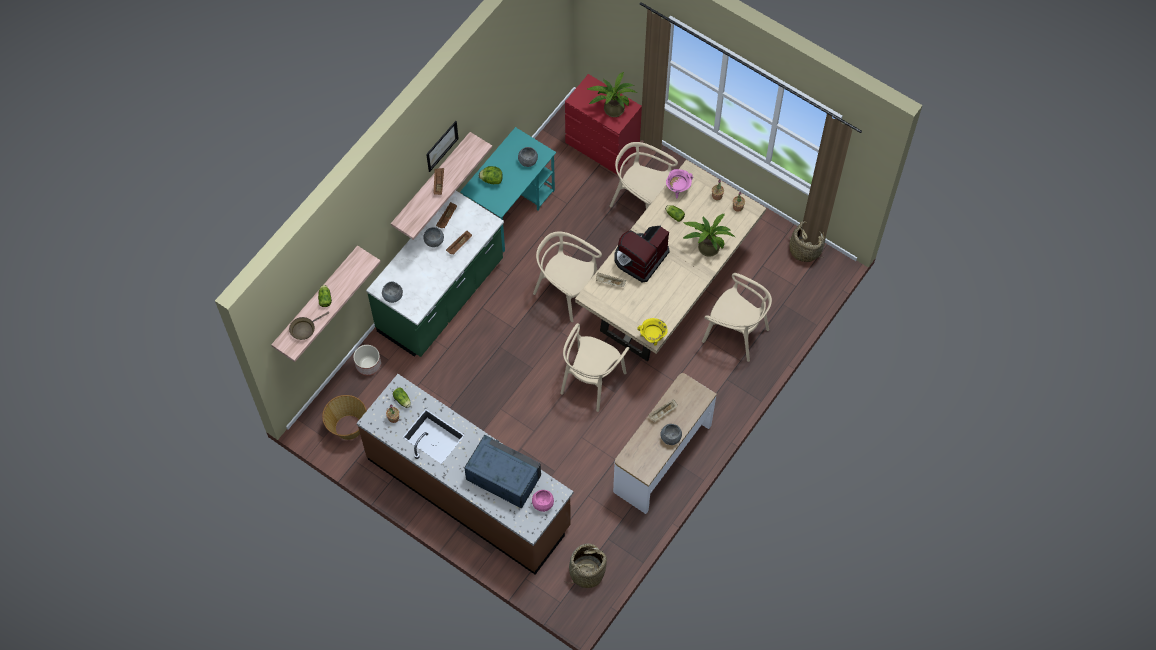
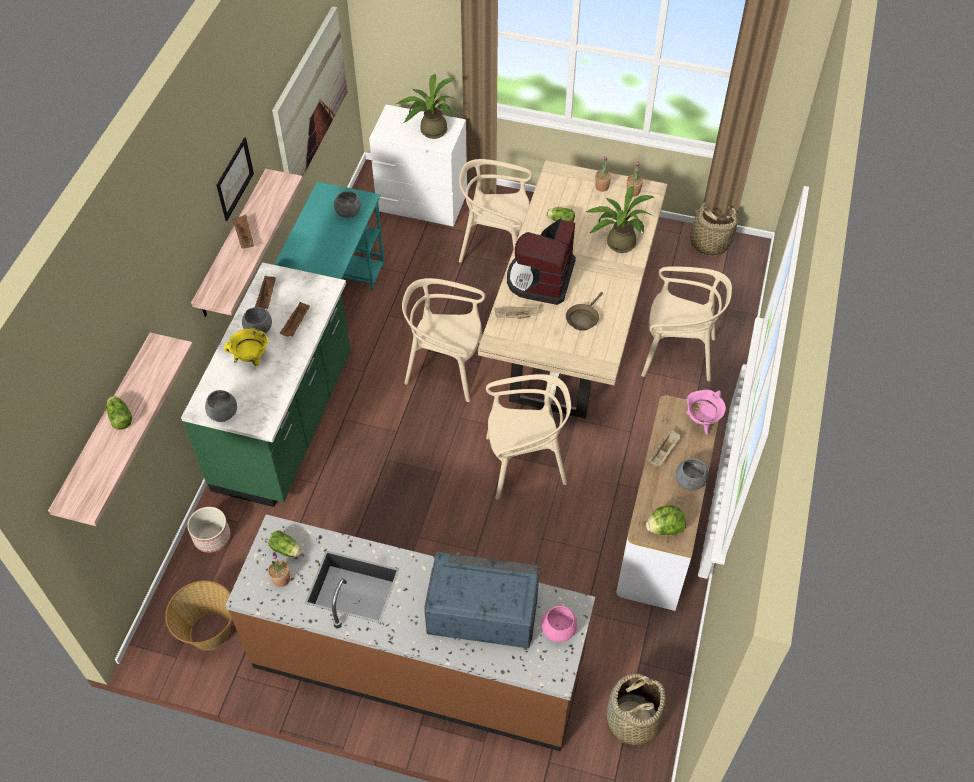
camera: 20 degrees left, 10 degrees down
brown frying pan [289,311,329,340] -> brown frying pan moved to [566,292,603,331]
lettuce [479,166,503,184] -> lettuce moved to [646,505,686,535]
beige chair [560,323,630,412] -> beige chair turned 105 degrees counterclockwise [486,374,571,500]
red dresser [565,74,642,174] -> white dresser [369,105,467,227]
yellow cooking pot [637,318,668,346] -> yellow cooking pot moved to [224,328,268,366]
pink cooking pot [666,169,693,198] -> pink cooking pot moved to [686,390,726,435]
none -> picture [272,6,347,177]

